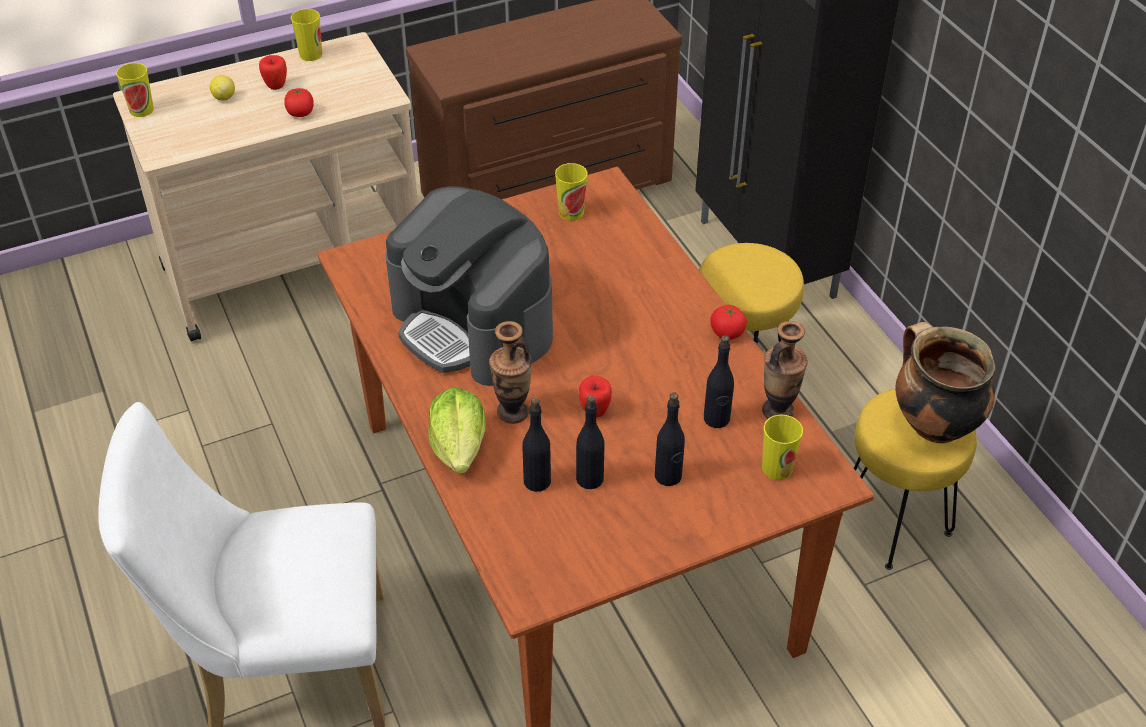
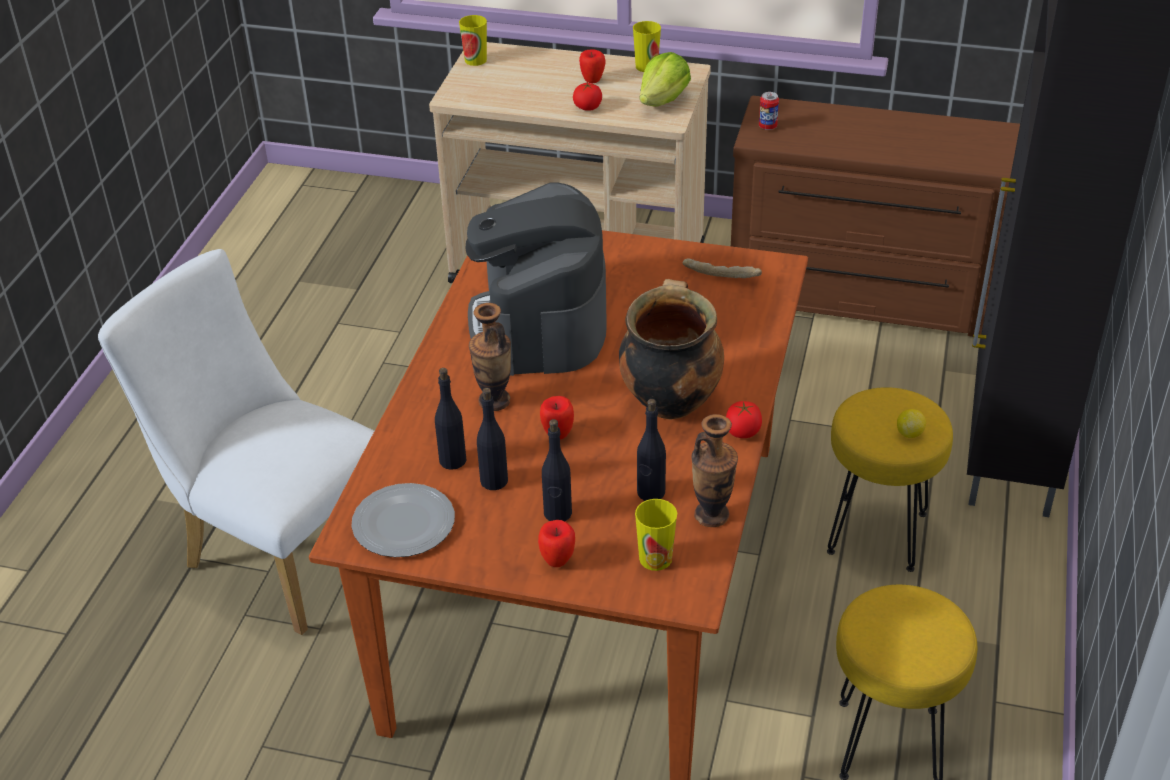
camera: 40 degrees right, 5 degrees down
lemon [210,75,235,100] -> lemon moved to [897,409,926,438]
lettuce [428,388,486,474] -> lettuce moved to [639,52,691,106]
cup [555,163,588,221] -> bread [683,258,762,278]
cooking pot [895,322,995,444] -> cooking pot moved to [619,279,724,420]
none -> plate [351,483,455,557]
none -> apple [538,520,575,567]
none -> can [759,92,779,130]

